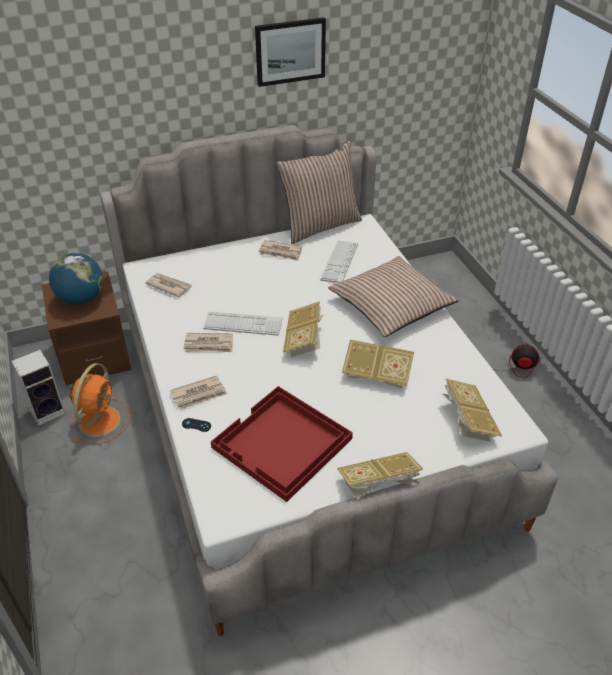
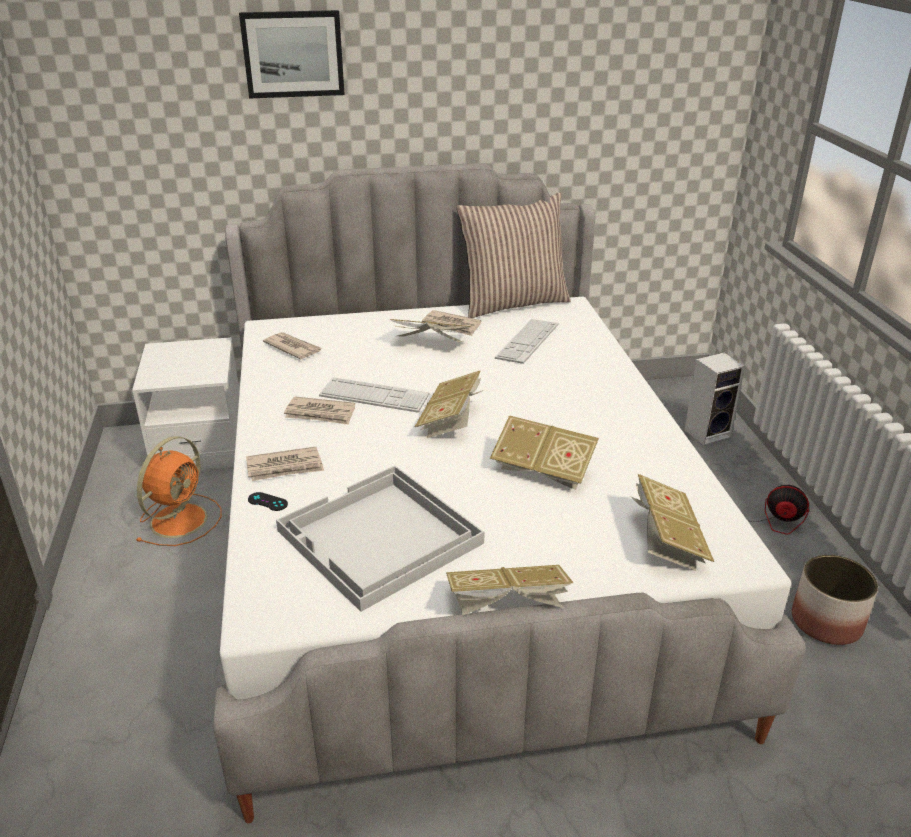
camera: 10 degrees right, 10 degrees down
speaker [11,350,66,426] -> speaker moved to [685,353,745,445]
brown nightstand [42,271,131,386] -> white nightstand [132,337,240,470]
globe [49,253,103,305] -> none
red tray [211,386,353,502] -> white tray [276,466,484,612]
picture [255,17,326,87] -> picture moved to [239,10,345,99]
pillow [328,256,459,337] -> none
none -> book [390,319,472,342]
none -> planter [792,555,878,645]

